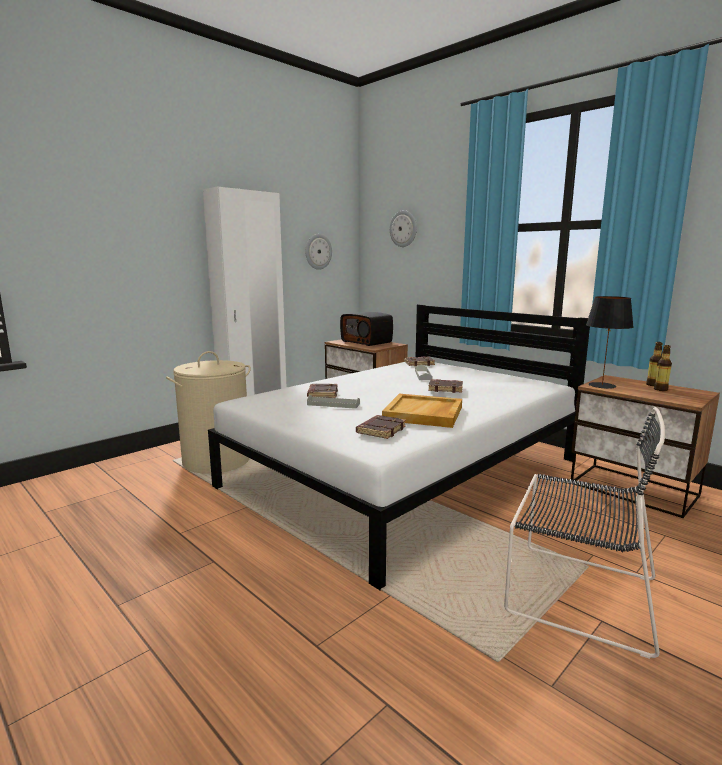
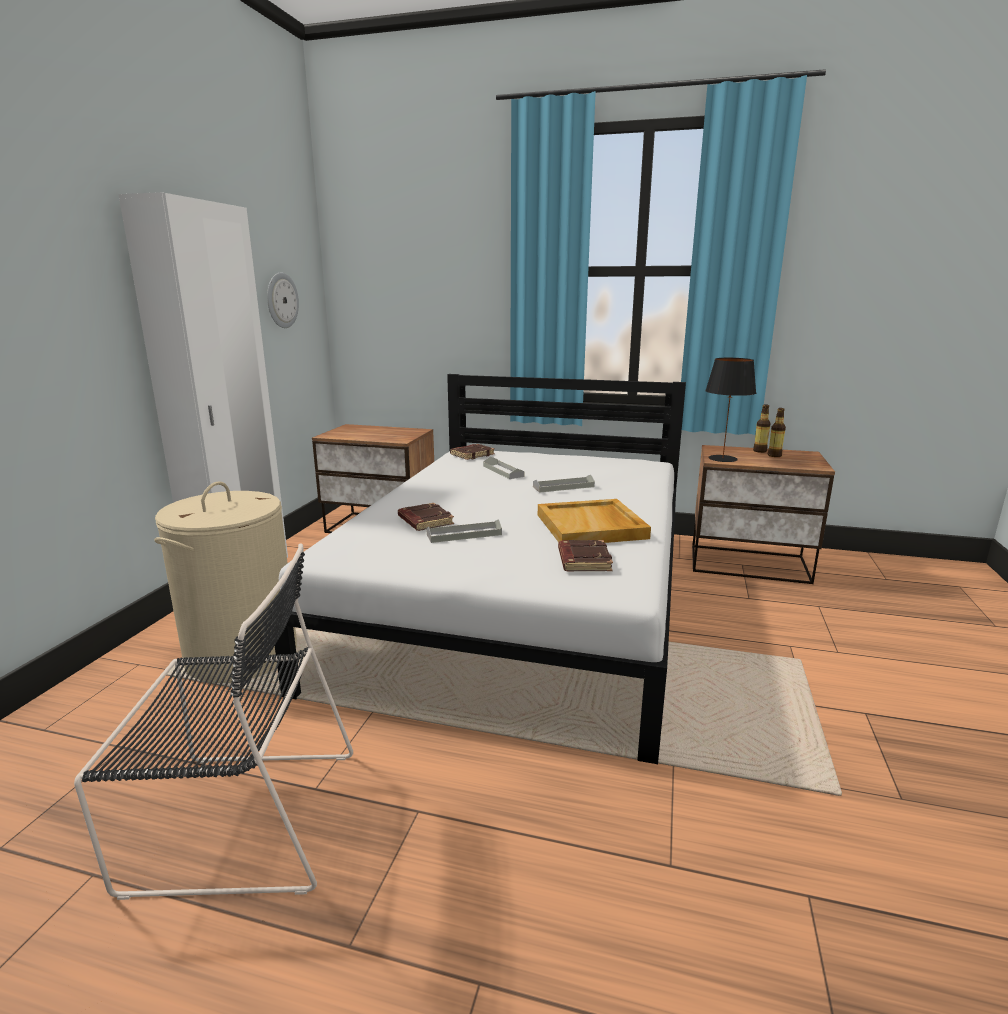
camera: 30 degrees left, 5 degrees up
radio [340,312,393,346] -> none
wall clock [390,210,417,247] -> none
brown book [428,379,463,393] -> grey tray [533,475,595,493]
black chair [504,407,665,659] -> black chair moved to [74,543,353,900]

